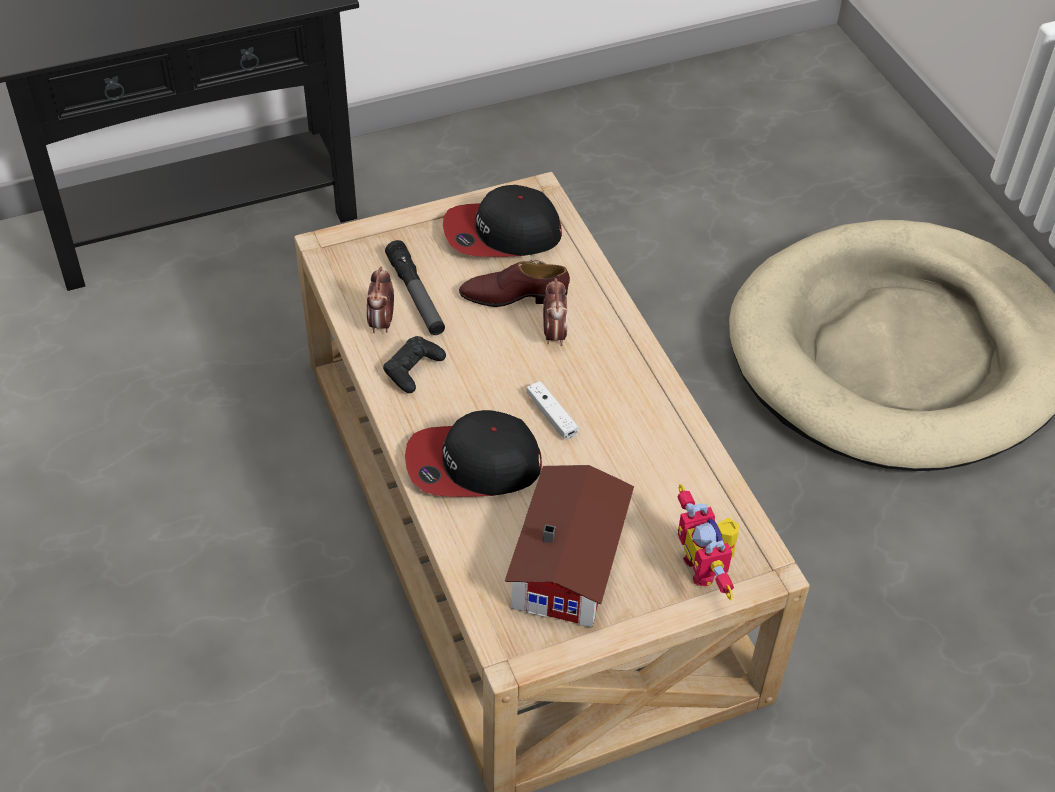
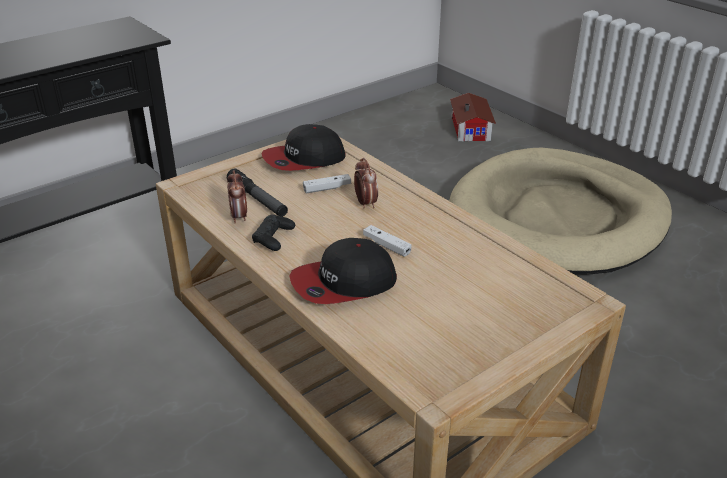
camera: 15 degrees left, 15 degrees down
brown shoe [459,260,570,307] -> white game controller [303,174,351,193]
toy house [505,465,634,628] -> toy house moved to [450,93,496,142]
toy robot [677,484,739,600] -> none

